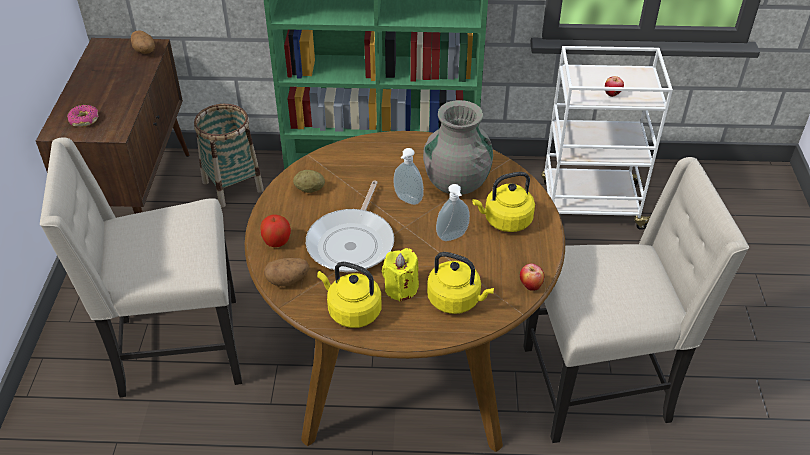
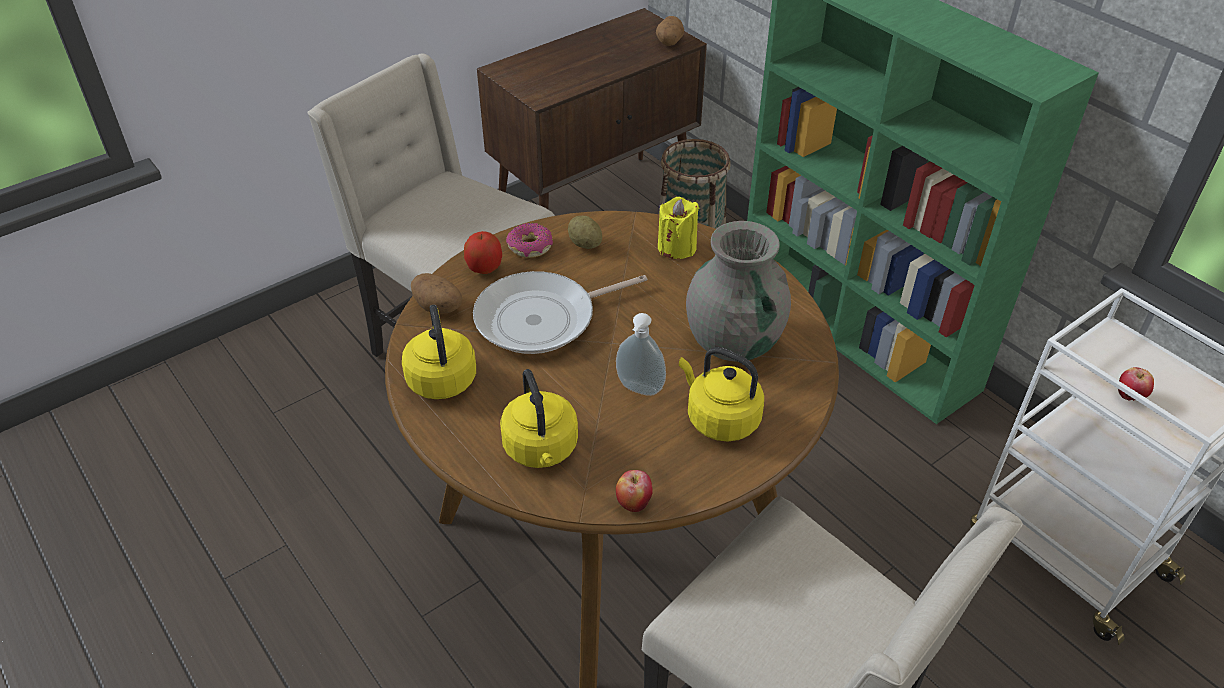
camera: 50 degrees right, 0 degrees up
donut [67,105,98,127] -> donut moved to [506,223,553,258]
yellow candle [382,248,419,302] -> yellow candle moved to [658,197,699,259]
soap dispenser [394,148,424,205] -> none

